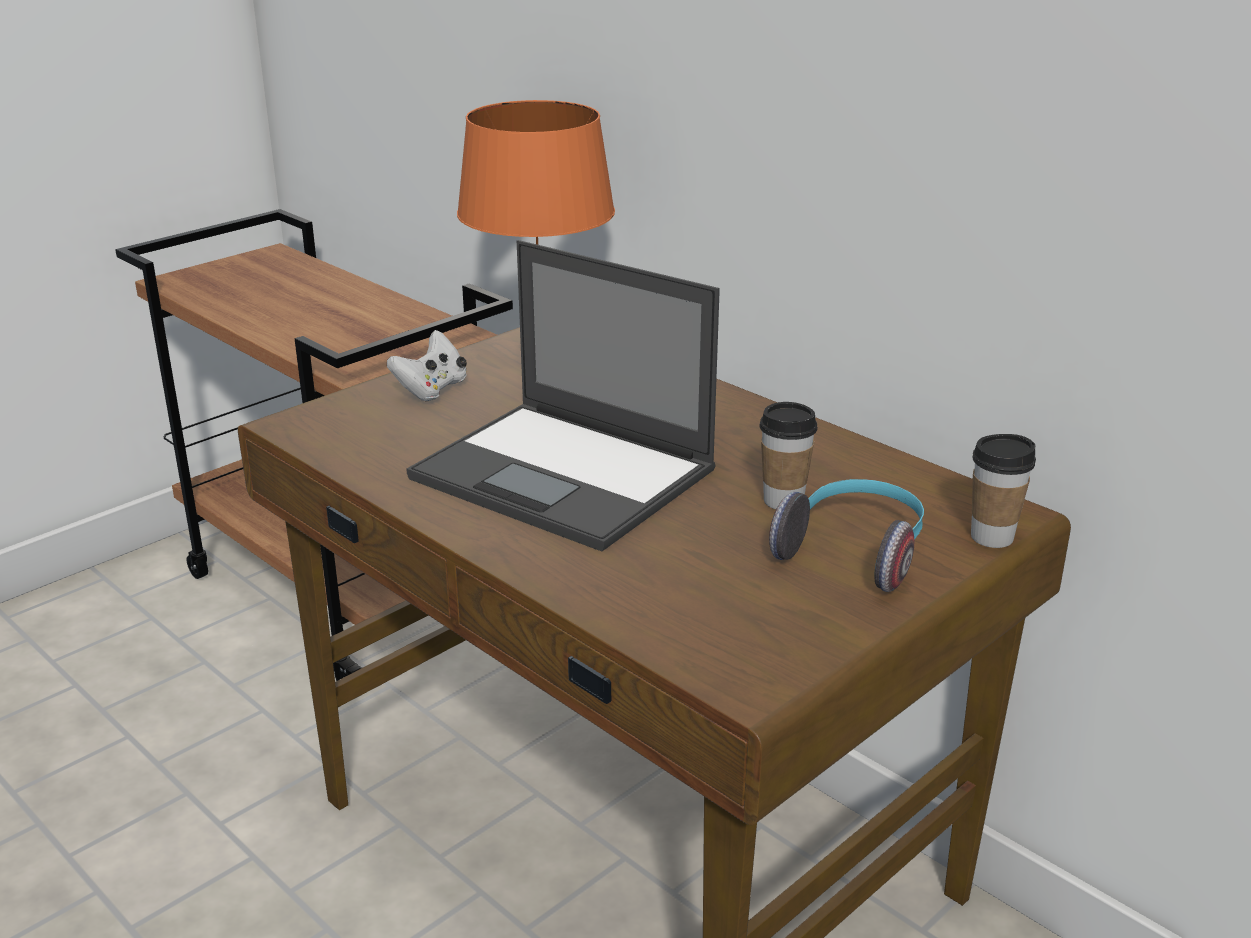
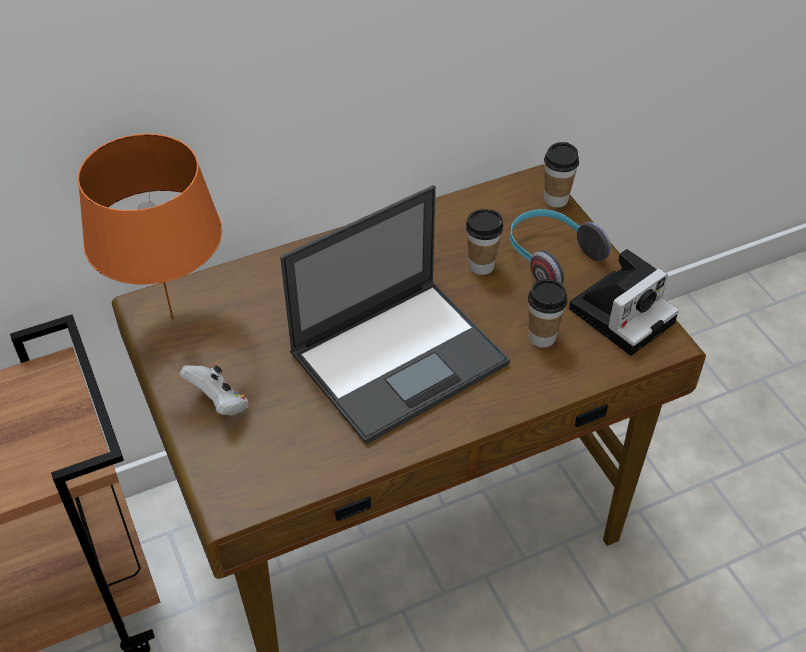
camera: 70 degrees left, 20 degrees up
none -> cup [528,279,568,348]
none -> camera [569,249,679,356]

